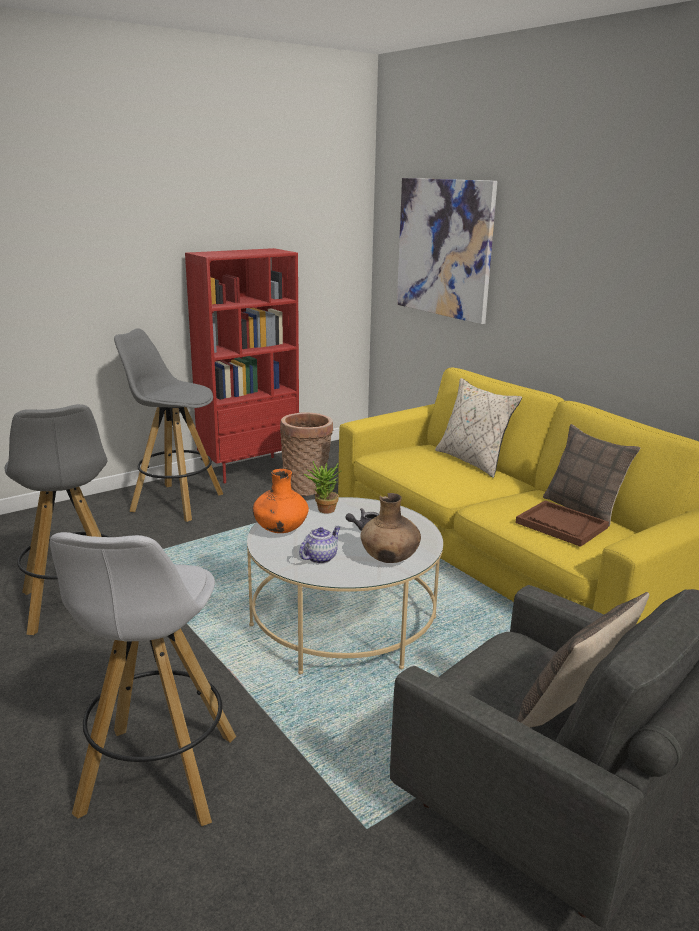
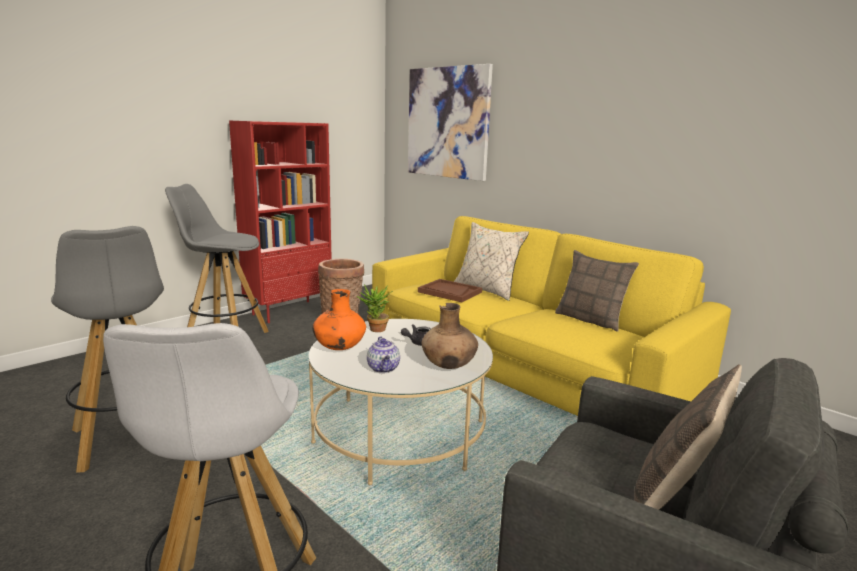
camera: 10 degrees left, 5 degrees down
teapot [299,526,341,564] -> teapot turned 135 degrees clockwise [367,336,400,373]
brown tray [516,500,609,547] -> brown tray moved to [418,279,482,302]

